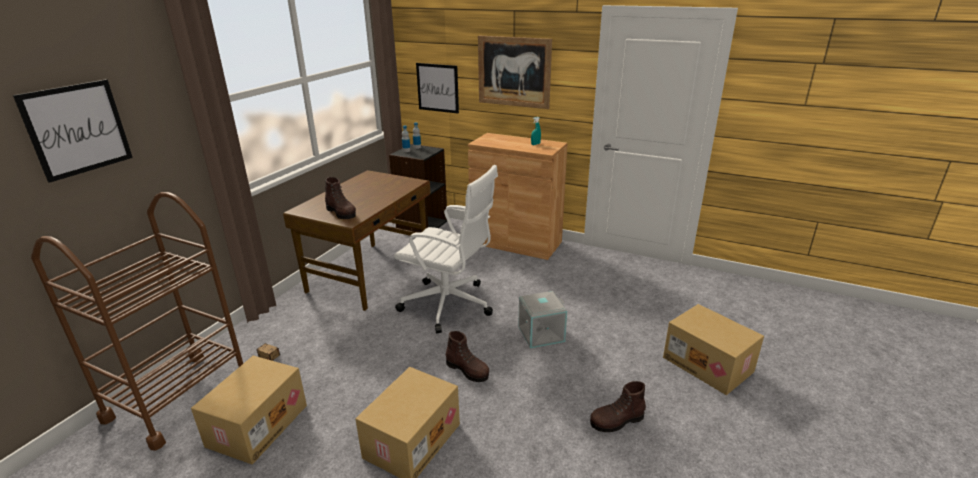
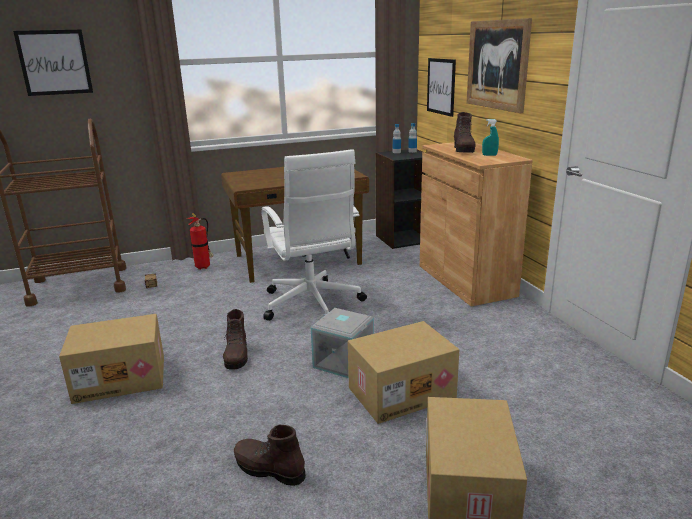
camera: 45 degrees right, 5 degrees down
cardboard box [191,356,307,464] -> cardboard box moved to [348,321,459,424]
brown boot [325,177,356,219] -> brown boot moved to [453,112,476,153]
none -> fire extinguisher [187,213,213,270]

